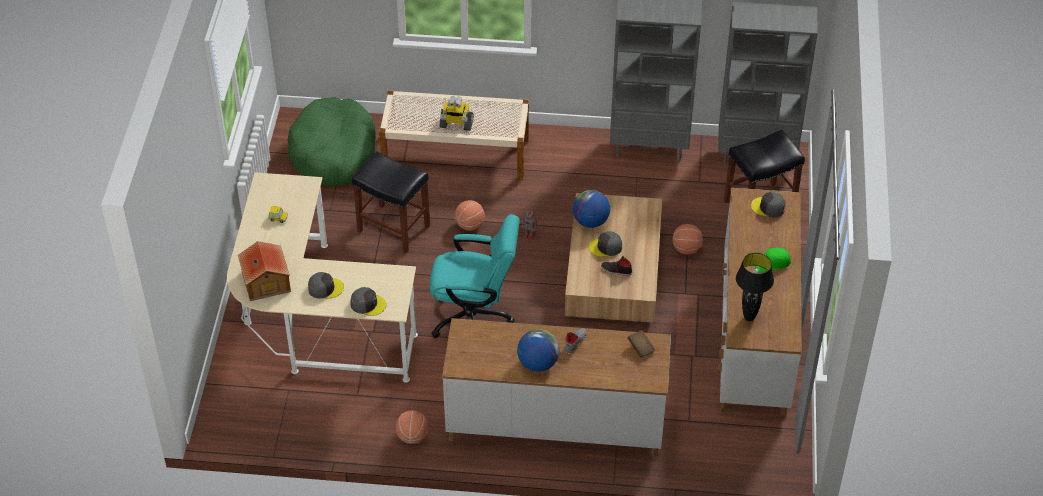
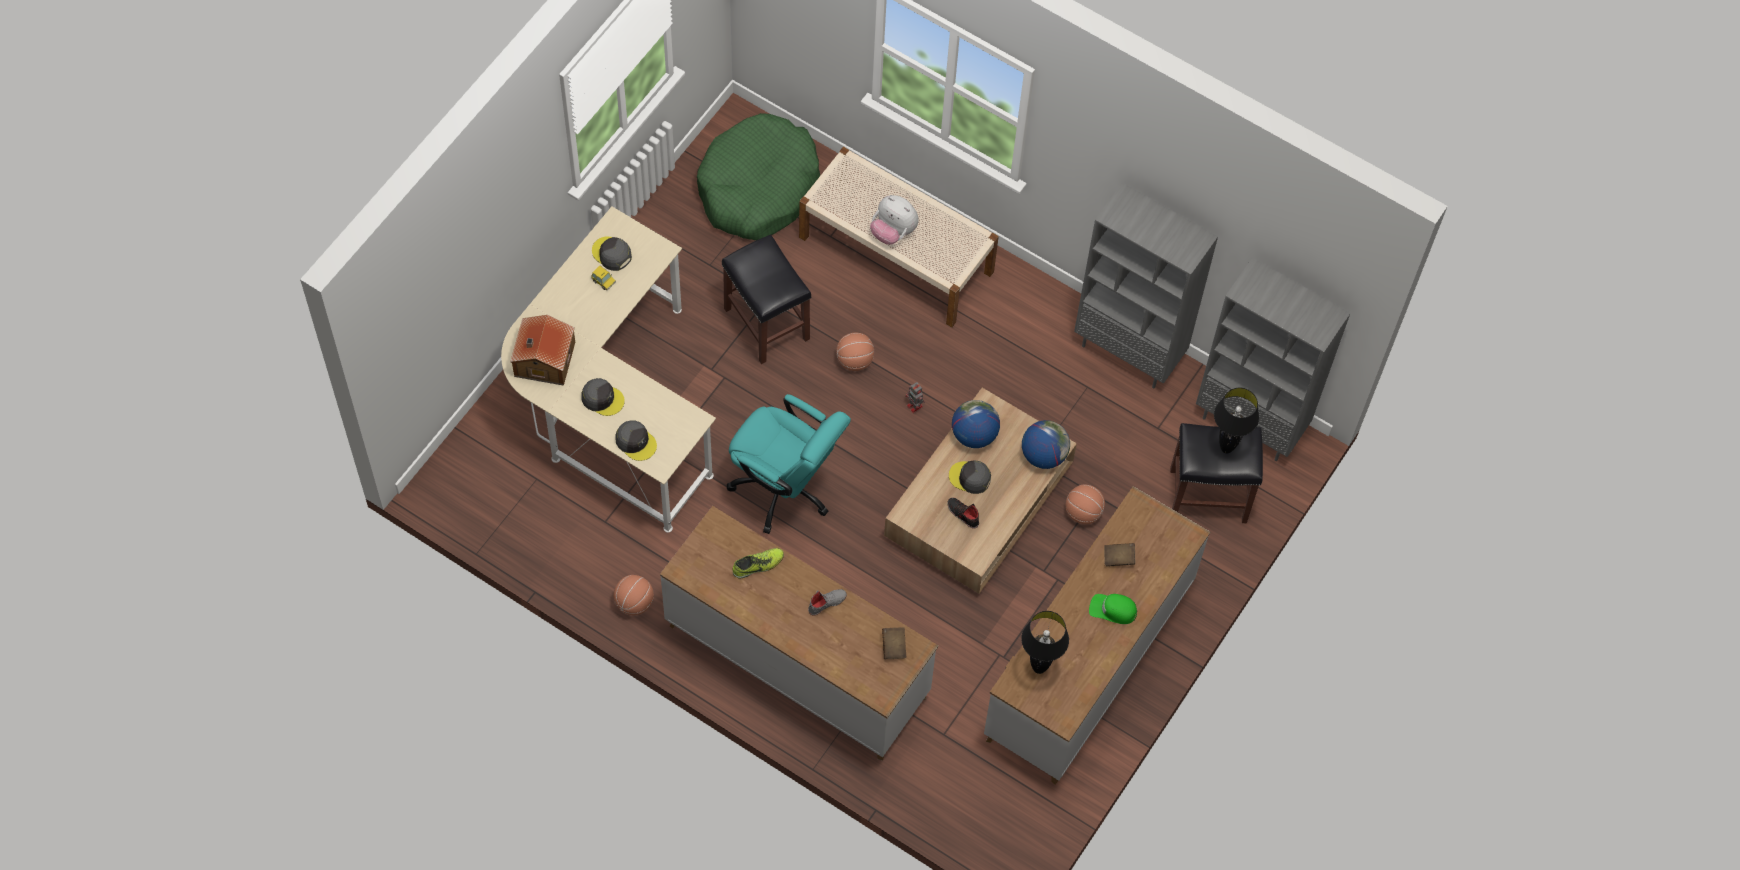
camera: 25 degrees right, 15 degrees up
toy robot [440,96,474,131] -> plush toy [870,195,919,245]
globe [517,329,560,372] -> globe moved to [1022,420,1070,469]
grey cap [751,192,786,217] -> grey cap moved to [592,236,632,271]
none -> shoe [733,548,784,579]
none -> brown book [1104,543,1135,567]
none -> black table lamp [1214,388,1259,453]

